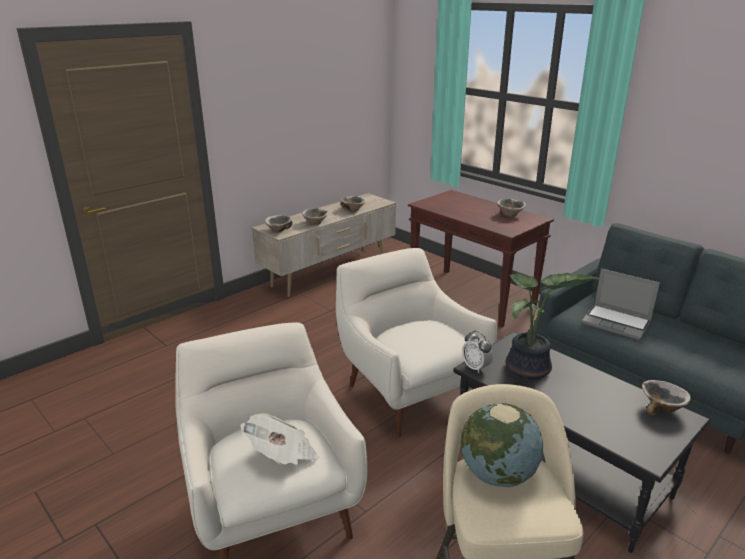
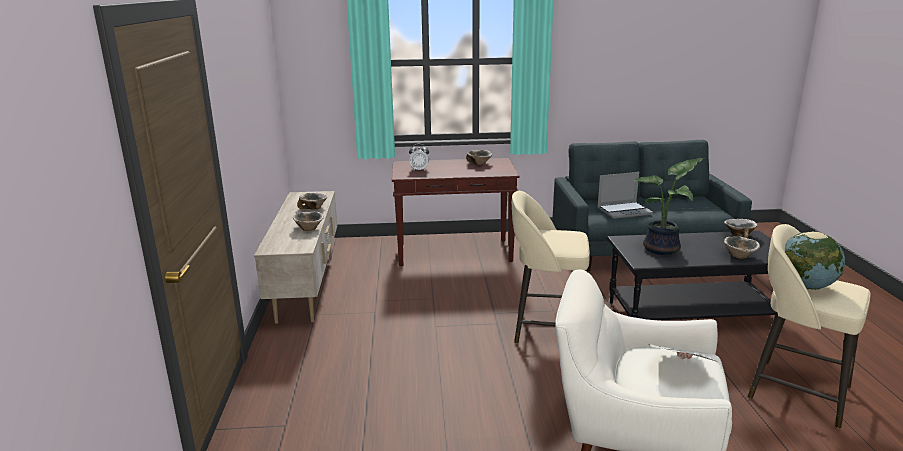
camera: 50 degrees left, 5 degrees down
bowl [265,215,293,232] -> bowl moved to [724,237,760,259]
white armchair [336,248,497,438] -> beige stool [512,191,590,344]
alarm clock [462,331,493,373] -> alarm clock moved to [409,144,429,170]

